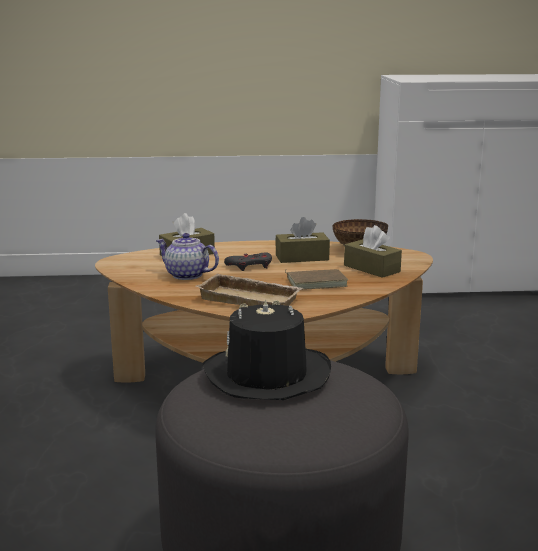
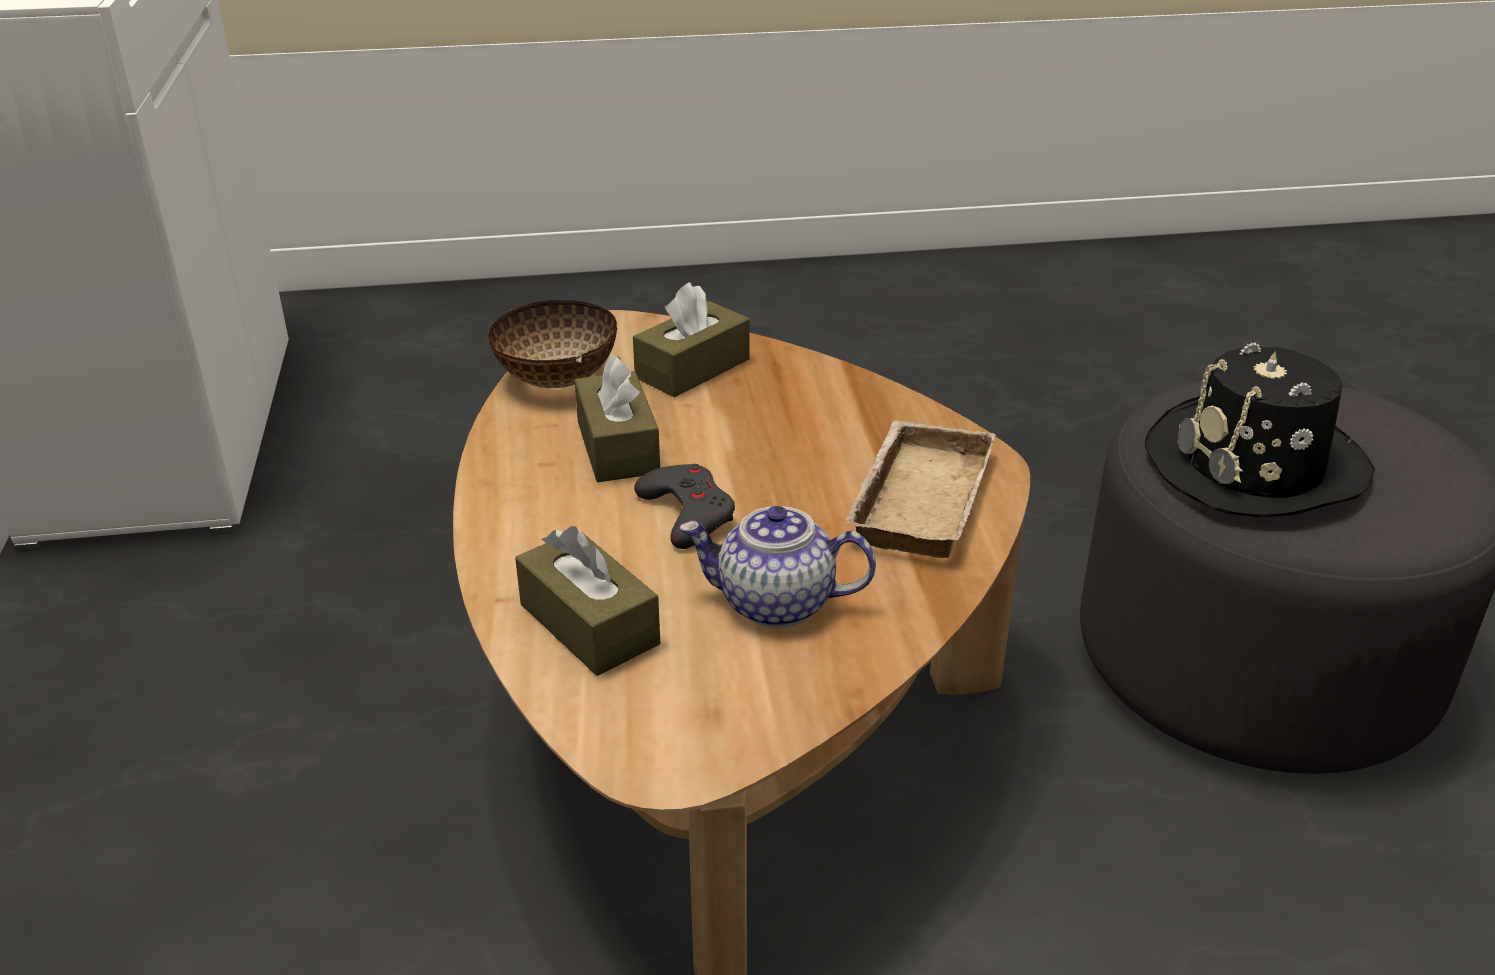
camera: 95 degrees left, 15 degrees up
teapot [156,233,219,280] -> teapot turned 75 degrees clockwise [679,506,876,628]
brown book [285,269,348,290] -> none

